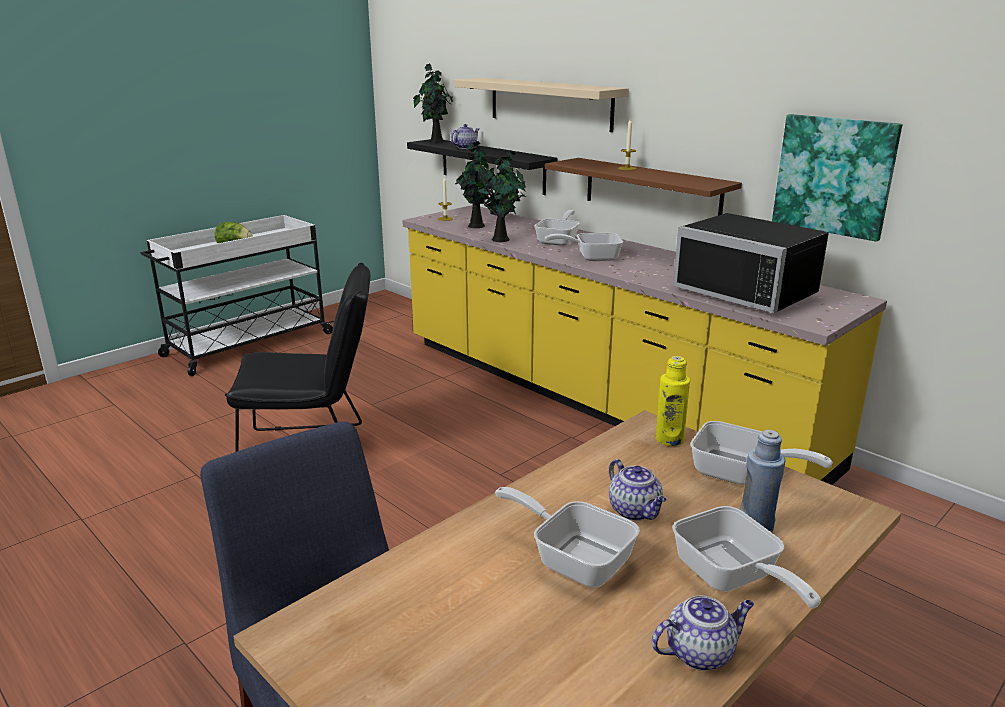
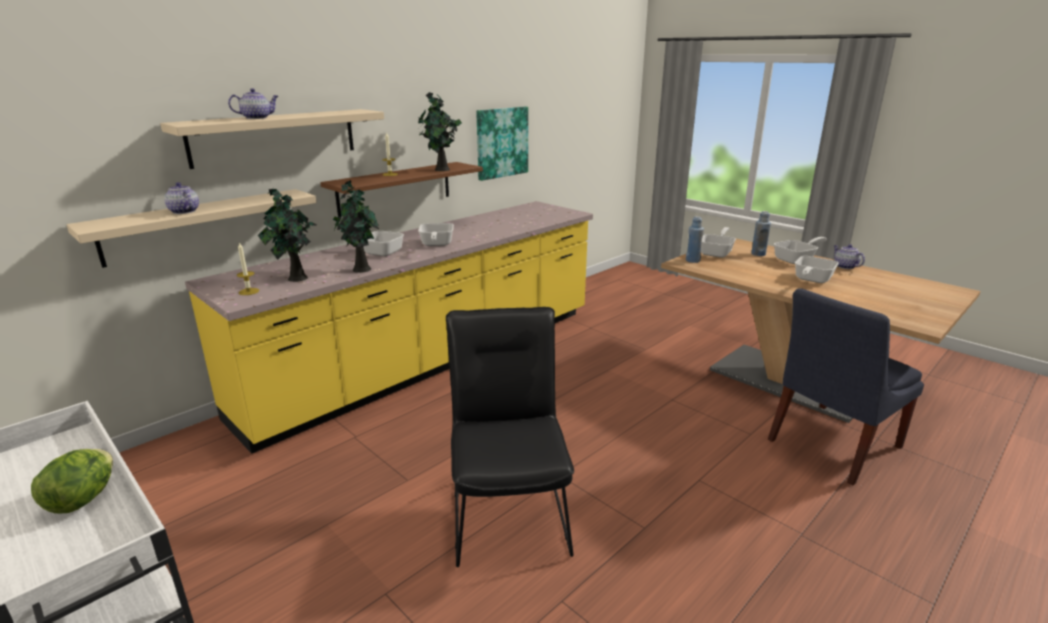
camera: 90 degrees left, 0 degrees up
black shelf [407,139,557,195] -> beige shelf [66,189,317,268]
potted plant [413,63,453,143] -> potted plant moved to [418,92,462,171]
teapot [609,459,666,521] -> teapot moved to [228,88,278,119]
yellow bottle [655,356,690,446] -> blue bottle [686,216,704,263]
black microwave [673,213,829,313] -> none

